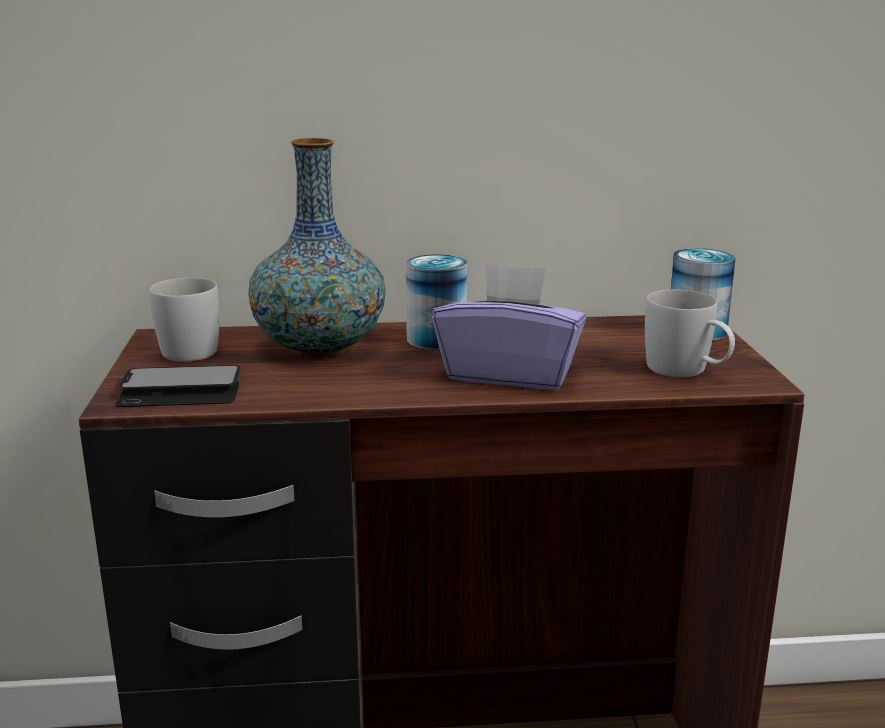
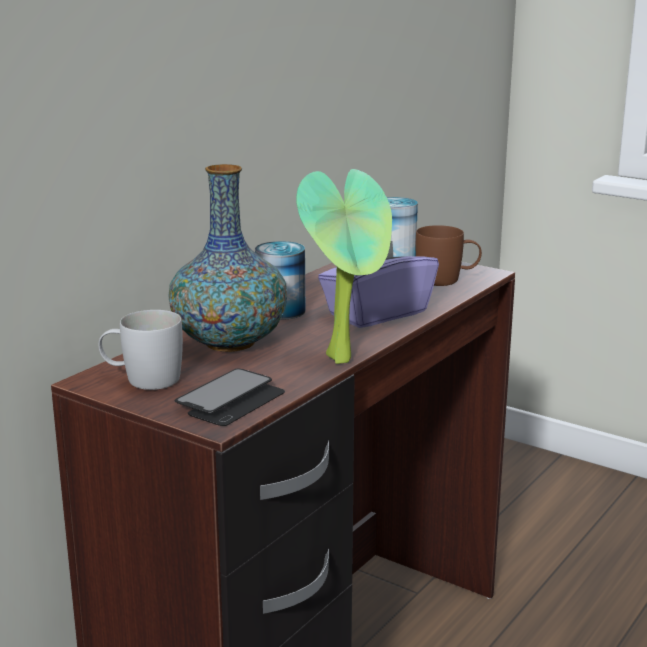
camera: 50 degrees left, 0 degrees up
white mug [645,290,735,377] -> brown mug [416,225,482,286]
none -> potted plant [296,169,392,364]

